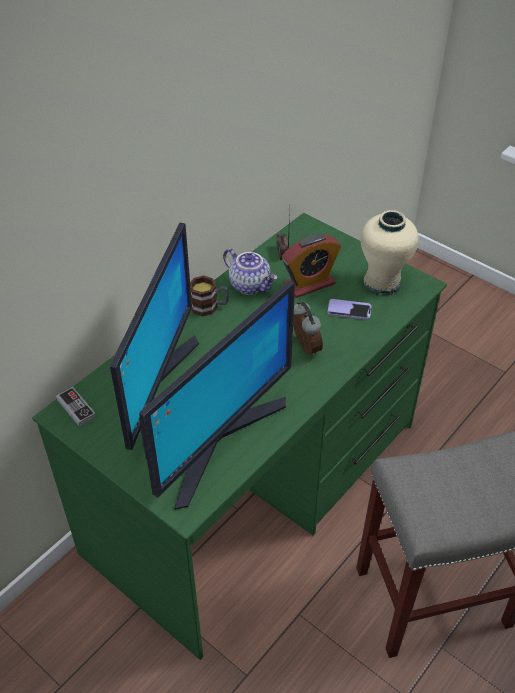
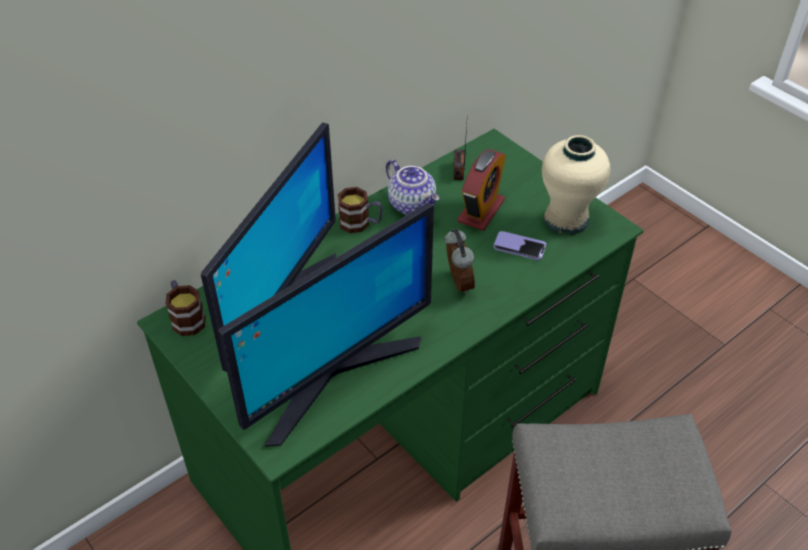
camera: 10 degrees right, 0 degrees up
game controller [56,387,96,427] -> mug [166,280,205,336]
alarm clock [282,234,341,298] -> alarm clock turned 45 degrees counterclockwise [457,149,506,231]

